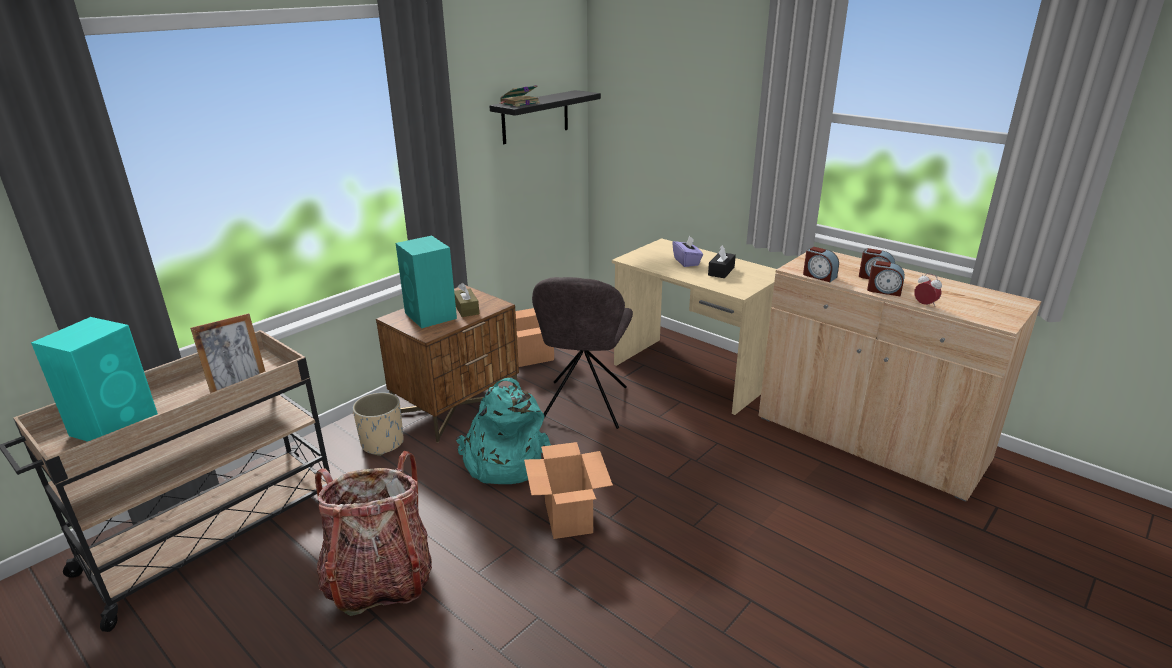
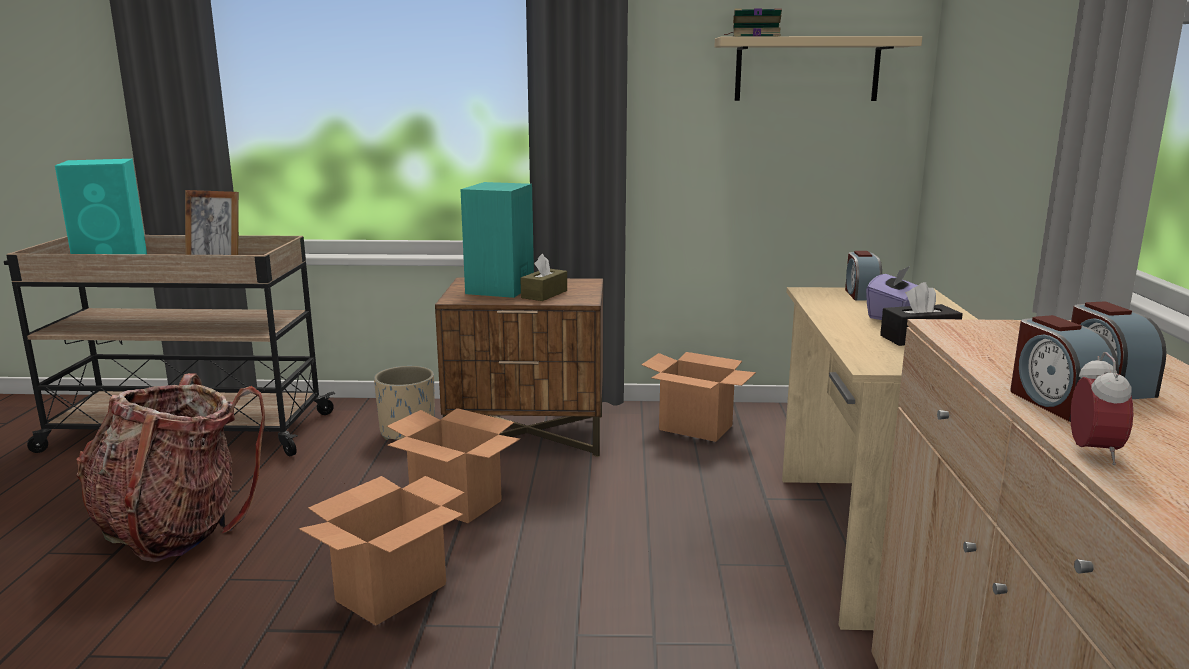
camera: 50 degrees right, 10 degrees down
turquoise backpack [456,378,551,484] -> cardboard box [387,408,520,523]
black shelf [489,90,601,144] -> beige shelf [714,36,922,101]
grey chair [532,277,633,429] -> none
alarm clock [803,247,839,282] -> alarm clock moved to [845,251,882,301]

